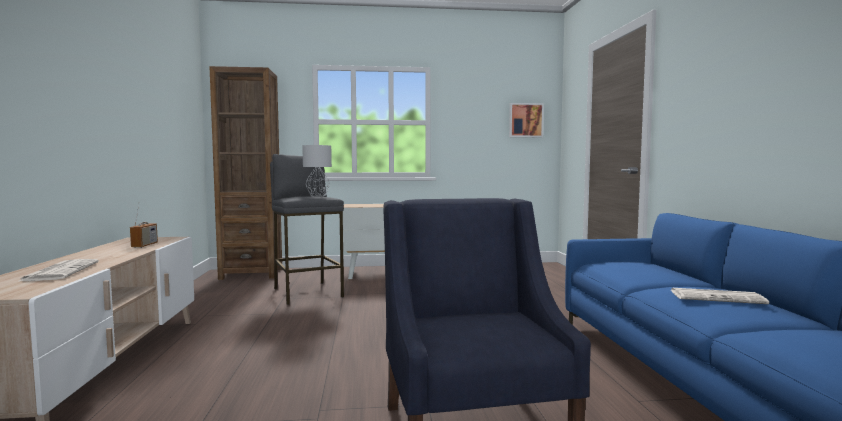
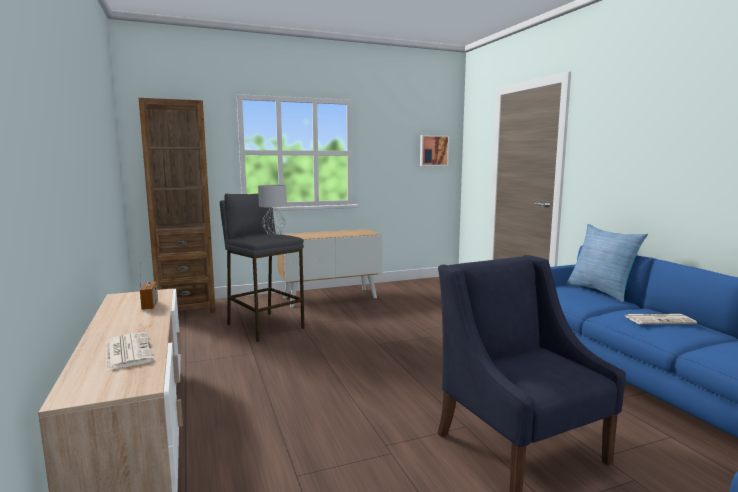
camera: 15 degrees left, 5 degrees up
none -> pillow [566,224,648,303]

